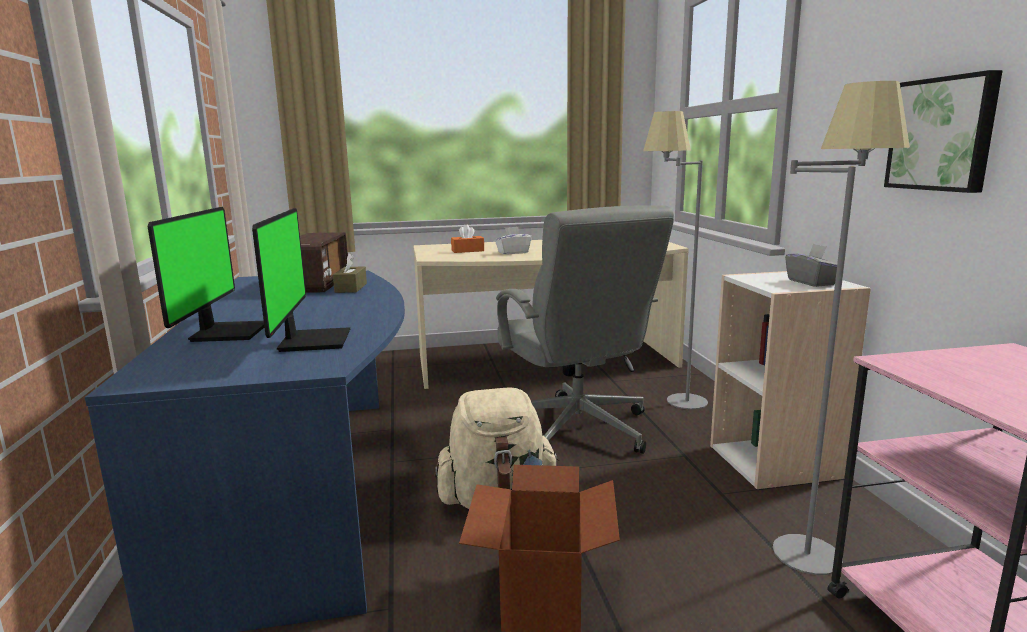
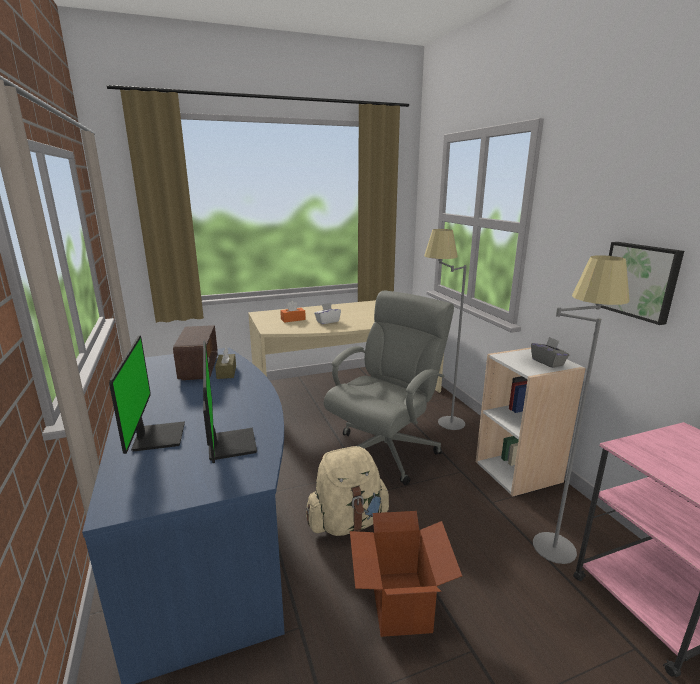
camera: 10 degrees left, 5 degrees up
grey office chair [496,205,674,454] -> grey office chair turned 105 degrees counterclockwise [324,291,454,485]

